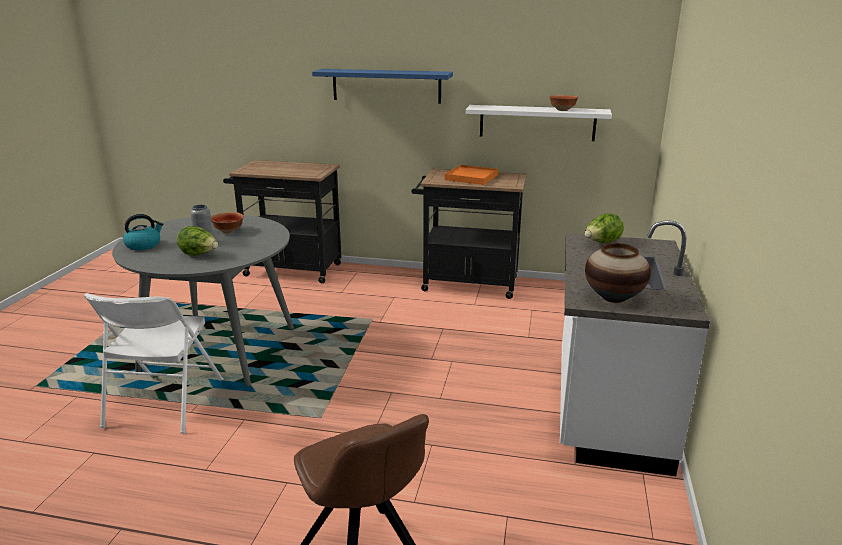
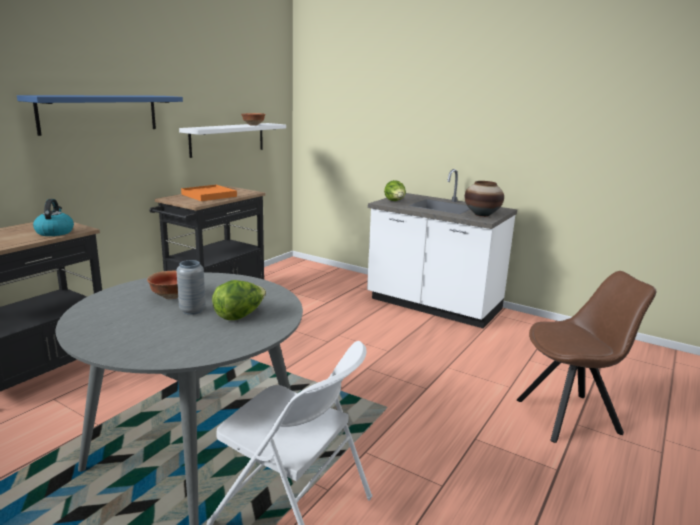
camera: 70 degrees left, 5 degrees down
kettle [123,214,163,250] -> kettle moved to [33,199,74,236]

